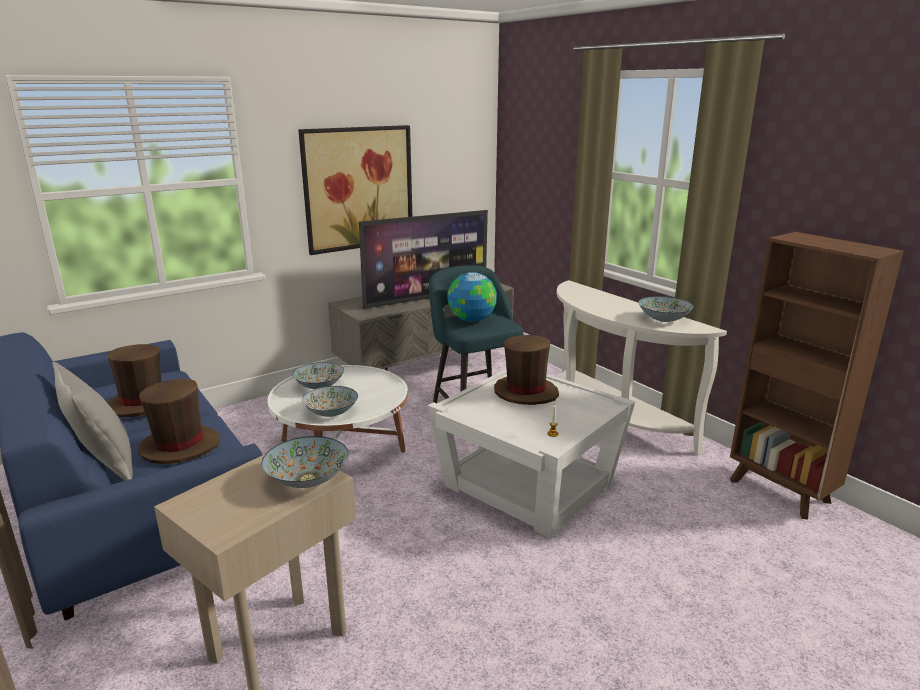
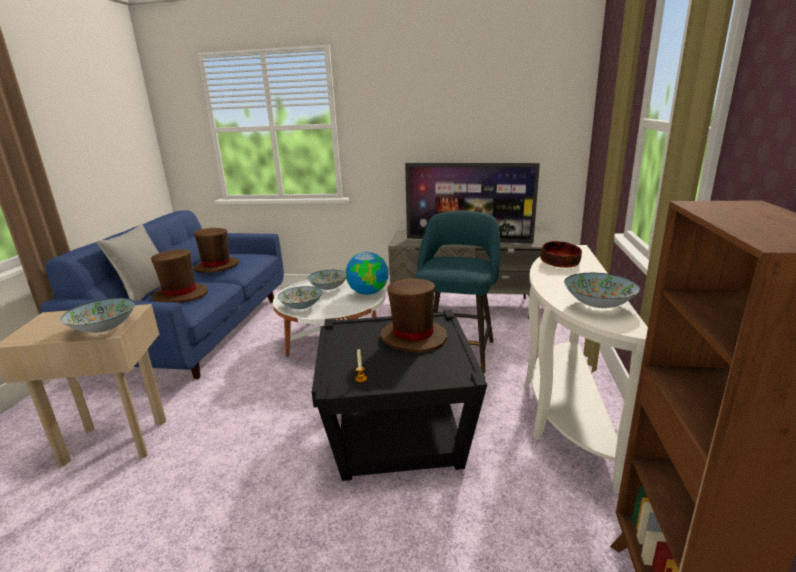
camera: 45 degrees right, 0 degrees up
picture [298,125,412,255] -> none
white side table [428,369,636,539] -> black side table [312,309,487,481]
globe [448,272,497,322] -> globe moved to [345,252,388,295]
none -> bowl [540,241,582,268]

